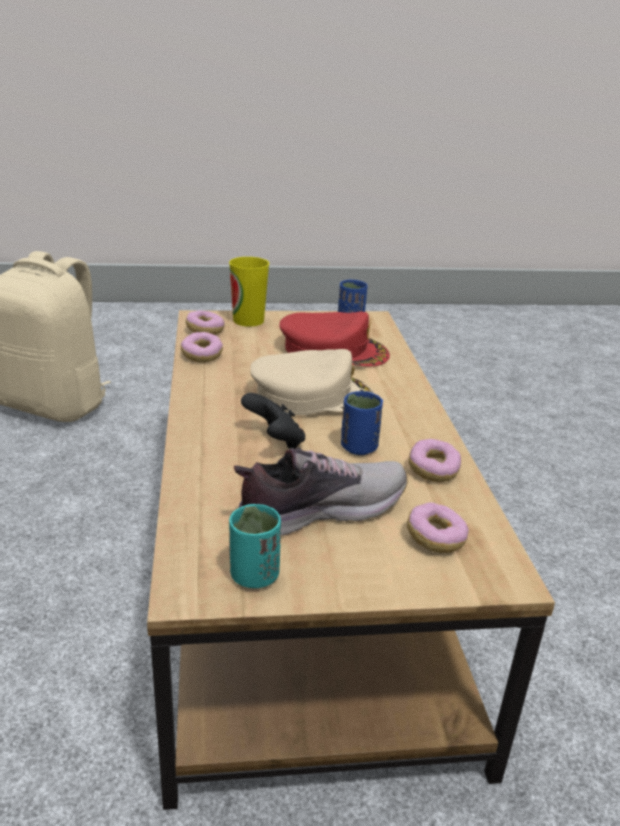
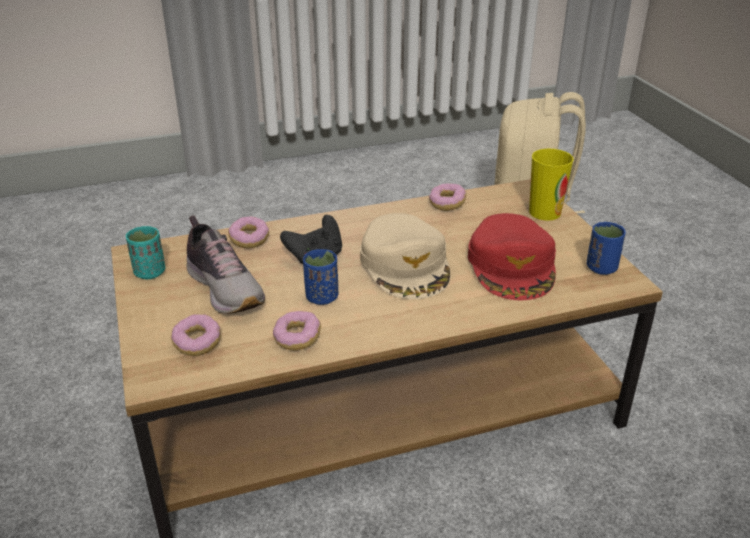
camera: 80 degrees right, 5 degrees up
donut [186,310,225,335] -> donut moved to [228,216,269,249]

